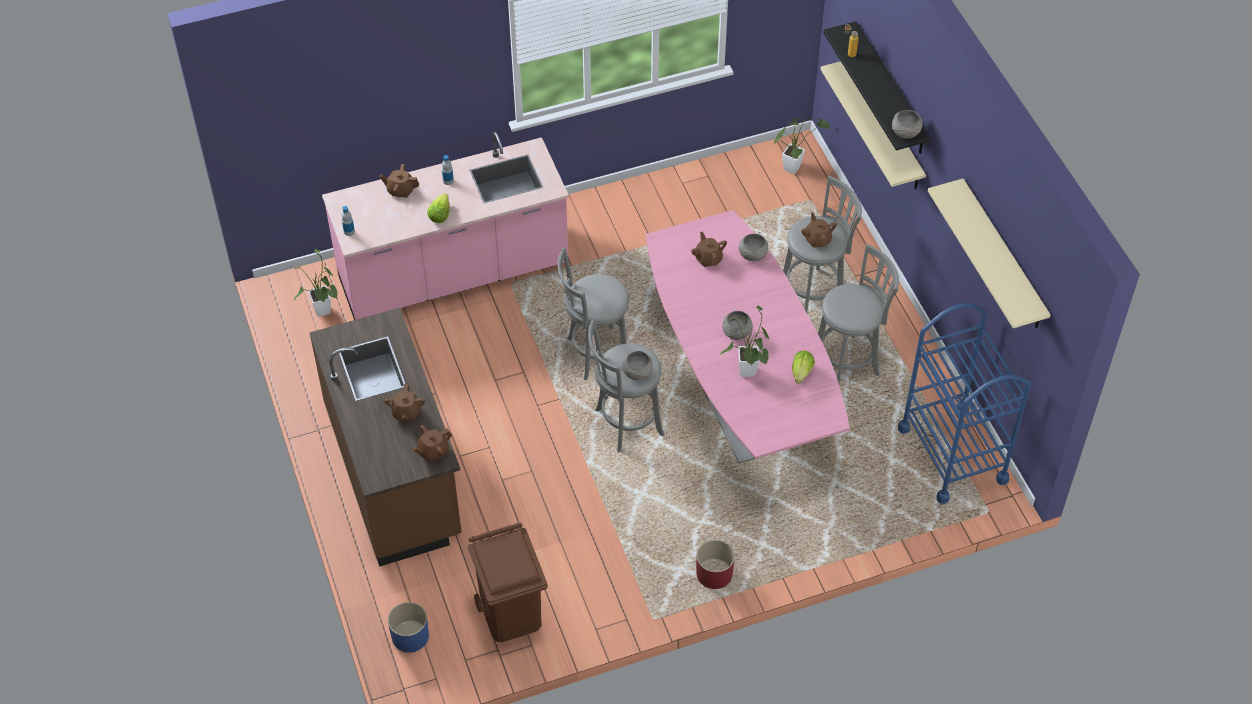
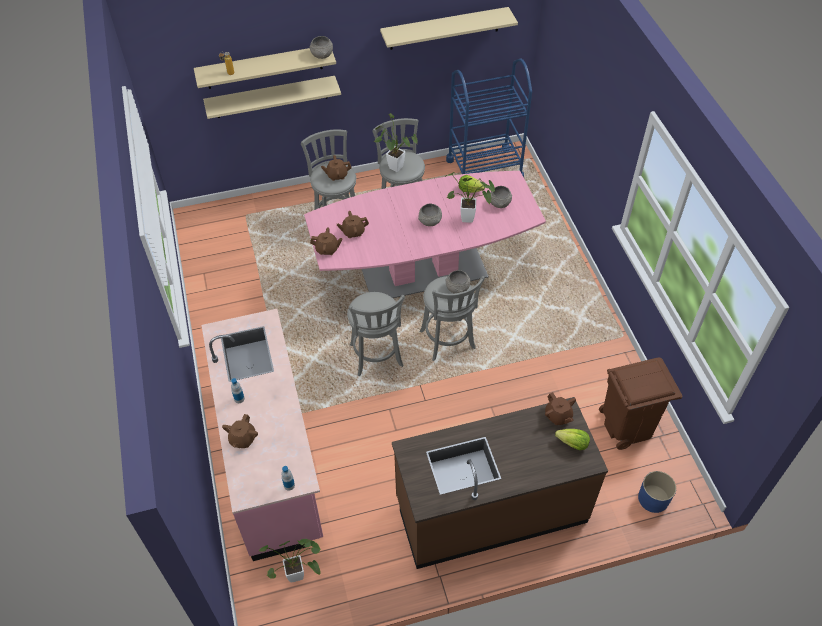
camera: 85 degrees left, 0 degrees up
brown teapot [384,384,425,421] -> brown teapot moved to [310,227,343,255]
lettuce [427,193,450,223] -> lettuce moved to [555,429,590,450]
red planter [696,540,735,589] -> none
grey bowl [738,234,768,261] -> grey bowl moved to [490,186,512,208]
potted plant [774,115,830,174] -> potted plant moved to [374,113,418,172]
black shelf [823,21,931,154] -> beige shelf [194,48,336,89]

